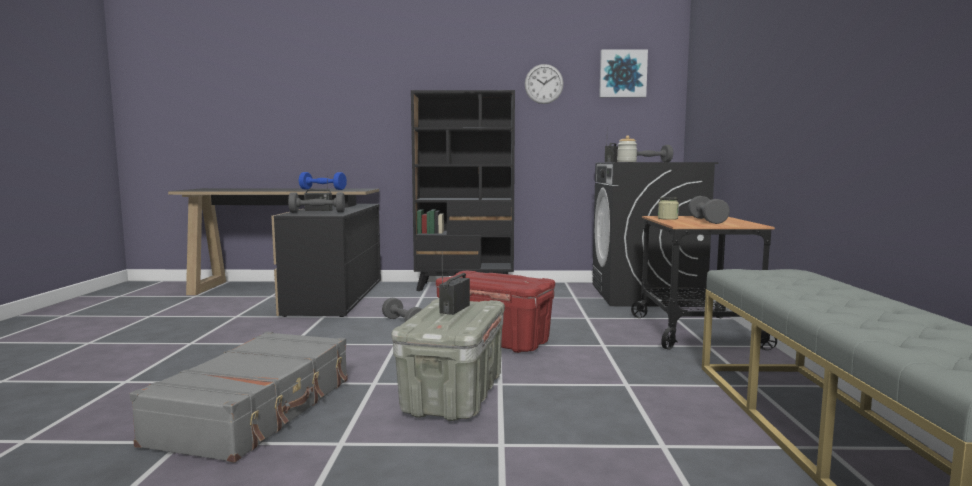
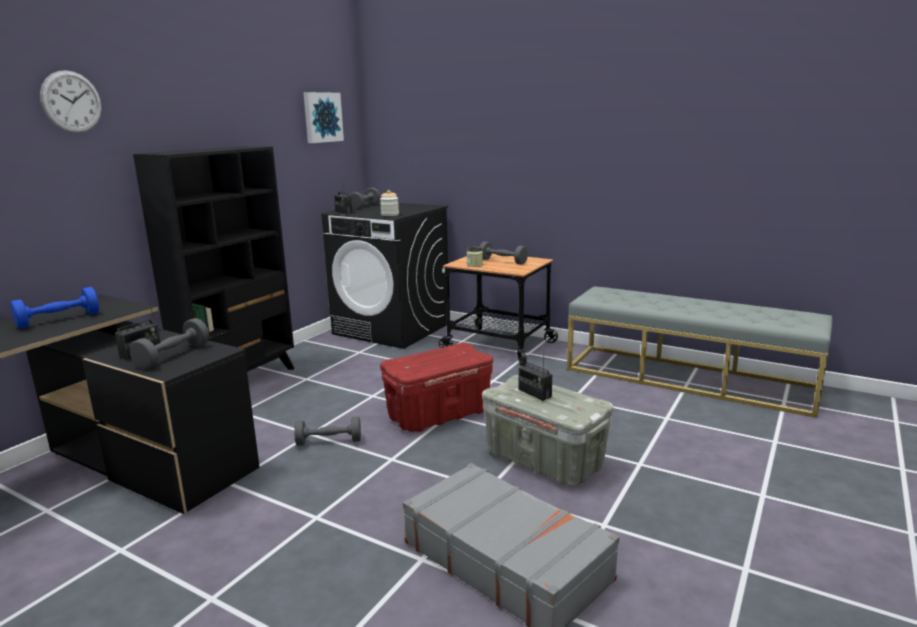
camera: 60 degrees left, 10 degrees up
wall clock [525,64,564,104] -> wall clock moved to [40,70,102,133]

